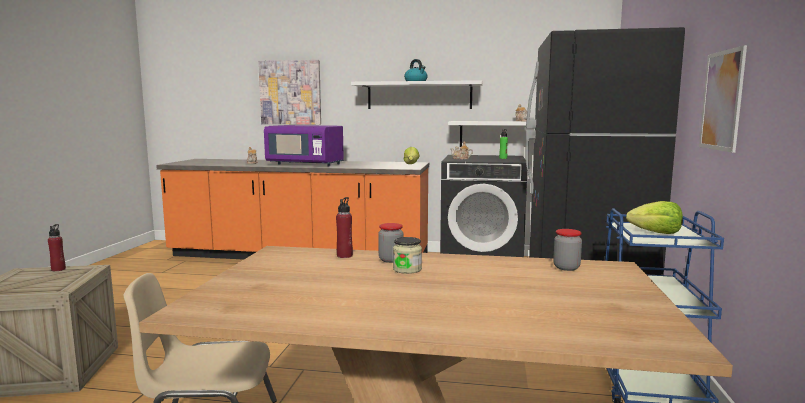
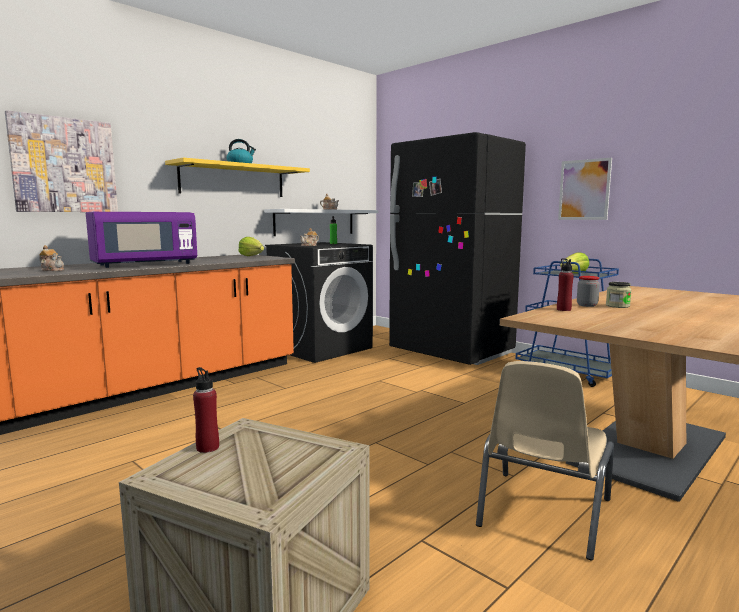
camera: 55 degrees left, 0 degrees up
white shelf [351,80,482,109] -> yellow shelf [165,158,310,197]
jar [553,229,582,271] -> none

